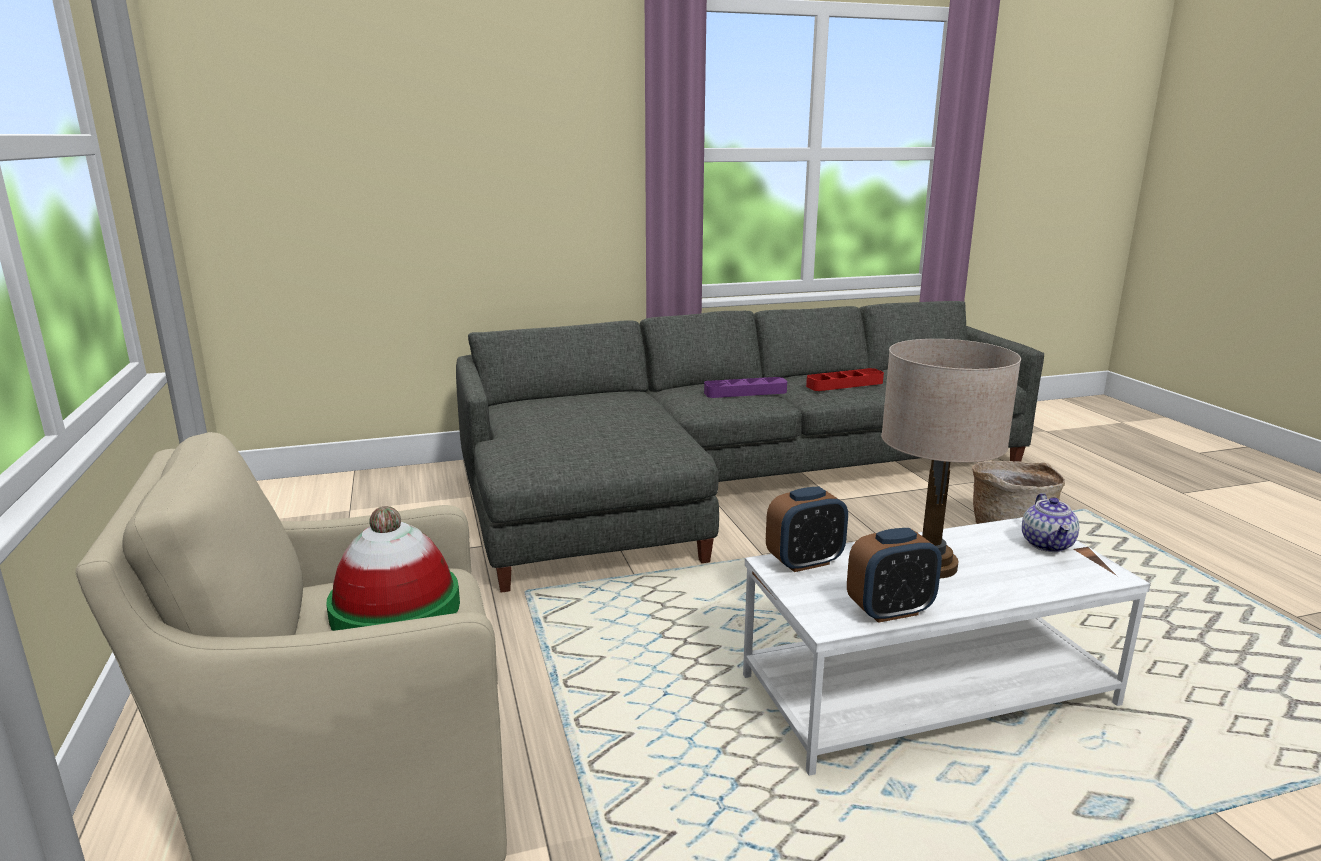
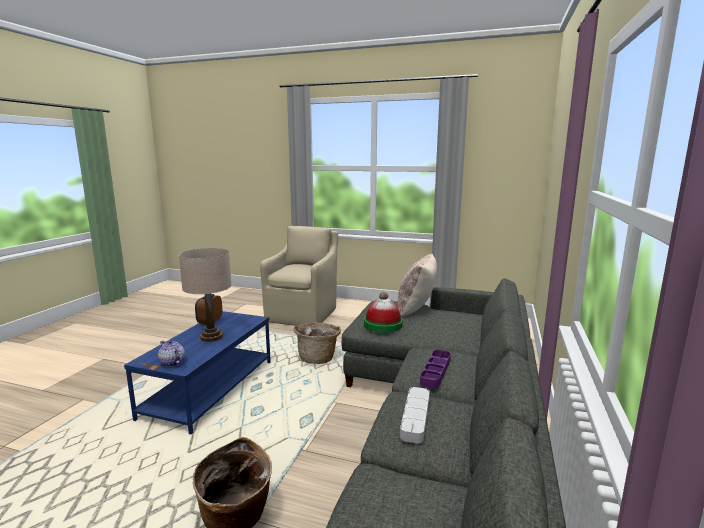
camera: 125 degrees right, 5 degrees down
hat [326,506,460,631] -> hat moved to [364,292,403,333]
white coffee table [743,517,1151,776] -> blue coffee table [124,311,271,434]
alarm clock [766,487,848,572] -> none
red tray [806,368,884,391] -> grey tray [400,387,430,443]
none -> basket [294,322,341,364]
none -> beige pillow [397,254,437,317]

